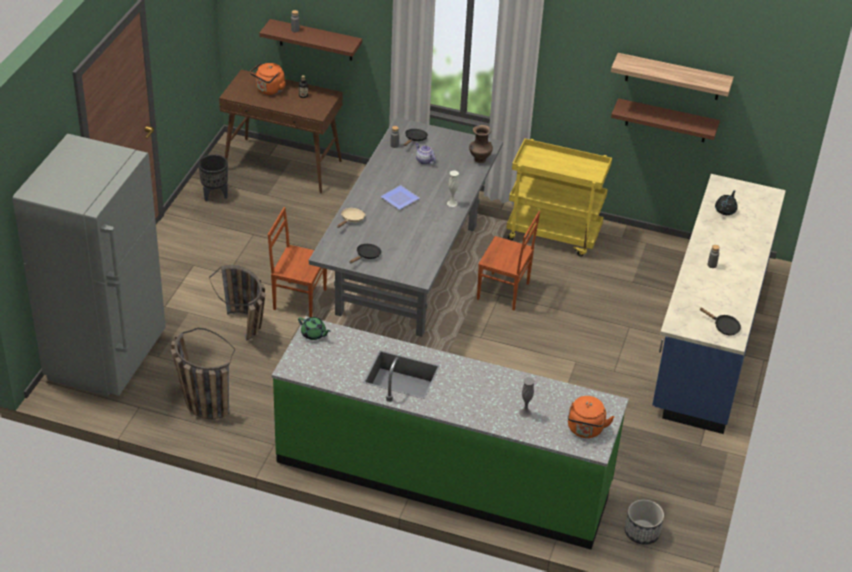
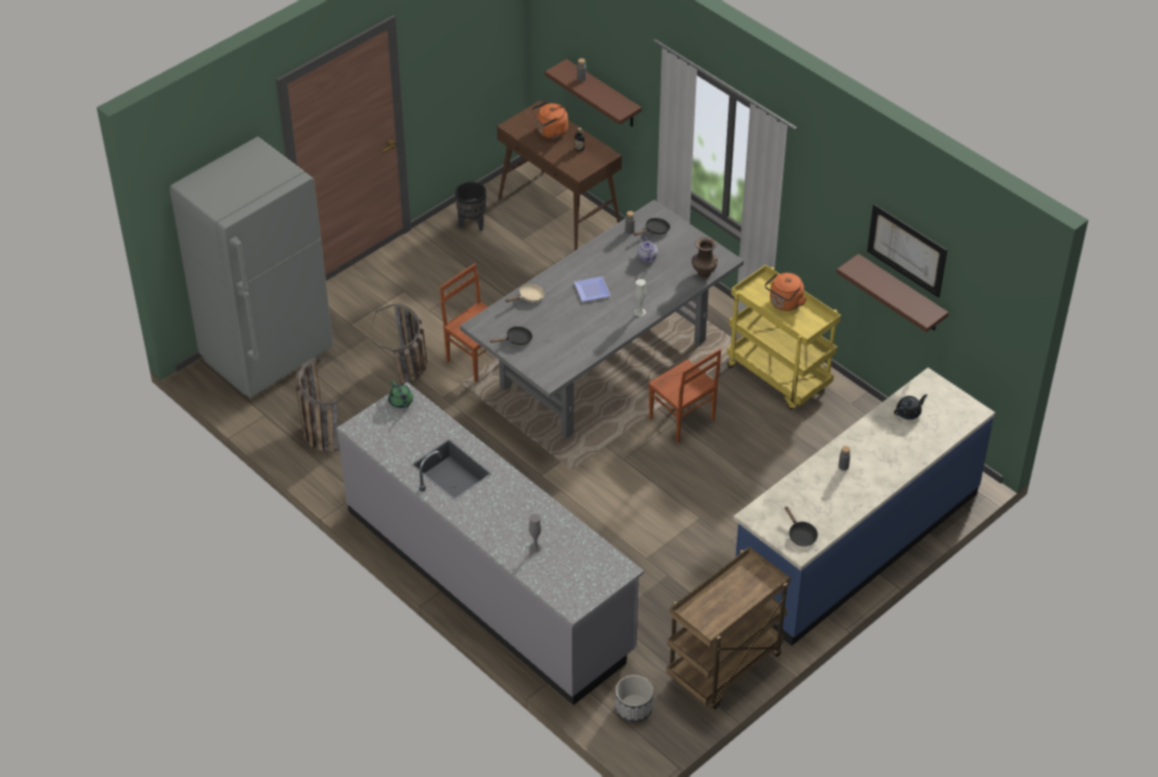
camera: 30 degrees right, 5 degrees up
green counter [272,316,629,550] -> grey counter [337,382,644,705]
orange kettle [568,396,615,438] -> orange kettle moved to [765,273,807,311]
shelf [611,53,734,100] -> picture [867,204,947,298]
none -> brown cart [666,547,791,709]

